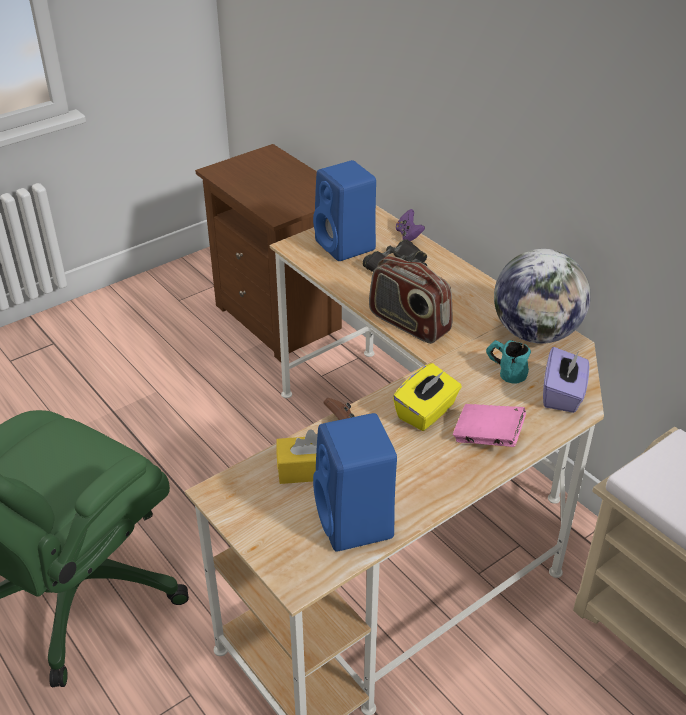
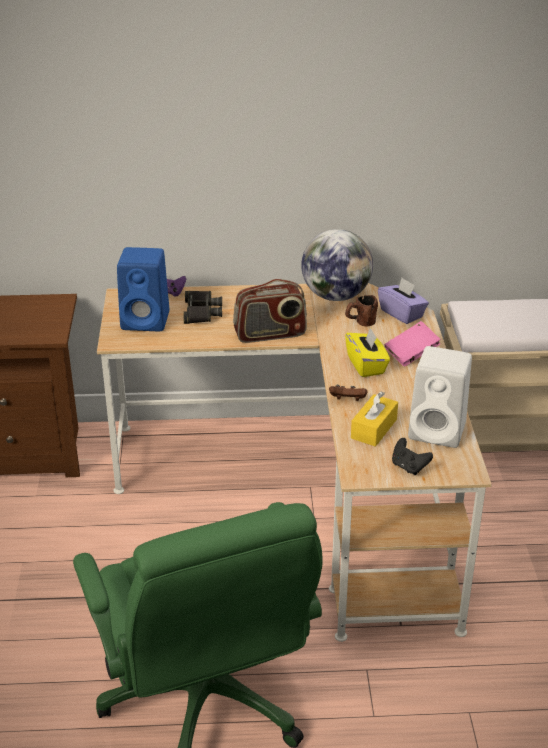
camera: 55 degrees left, 5 degrees down
blue speaker [313,413,397,552] -> white speaker [408,346,472,448]
turquoise mug [486,340,531,384] -> brown mug [345,295,378,326]
none -> black game controller [392,438,433,475]

